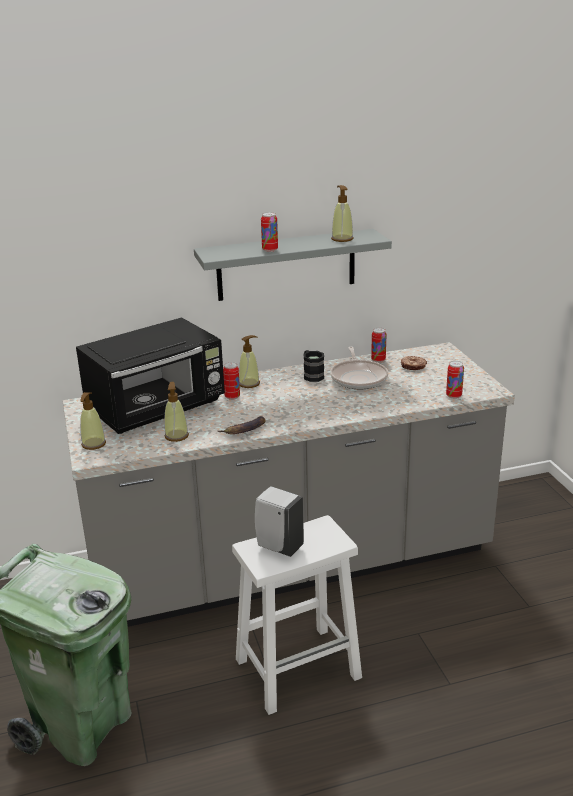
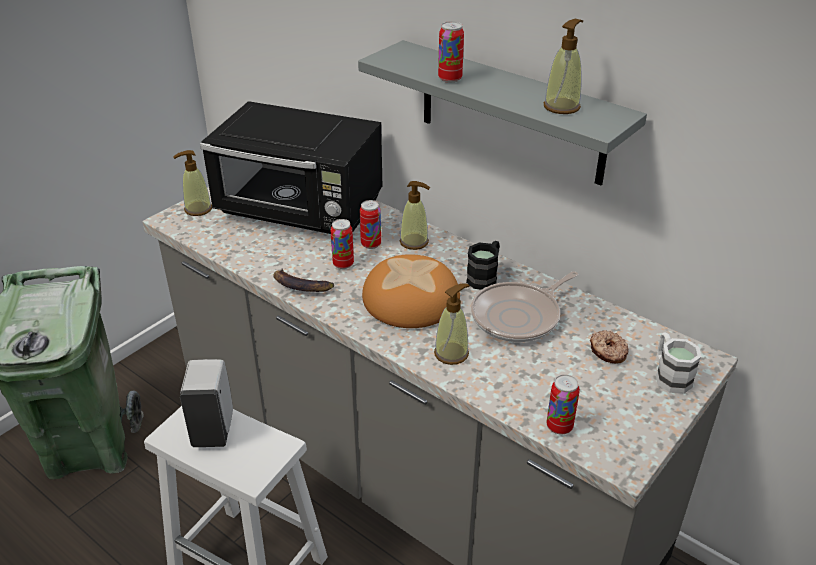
camera: 55 degrees right, 10 degrees up
soap dispenser [164,382,189,442] -> soap dispenser moved to [434,283,470,365]
can [371,328,386,363] -> can moved to [331,219,354,269]
none -> bread [362,254,460,328]
none -> white mug [656,333,702,394]

